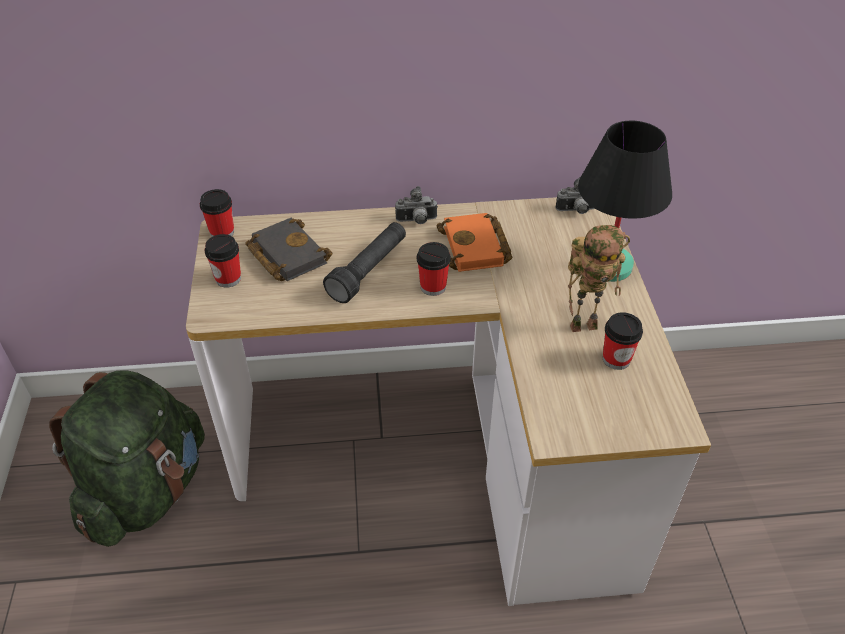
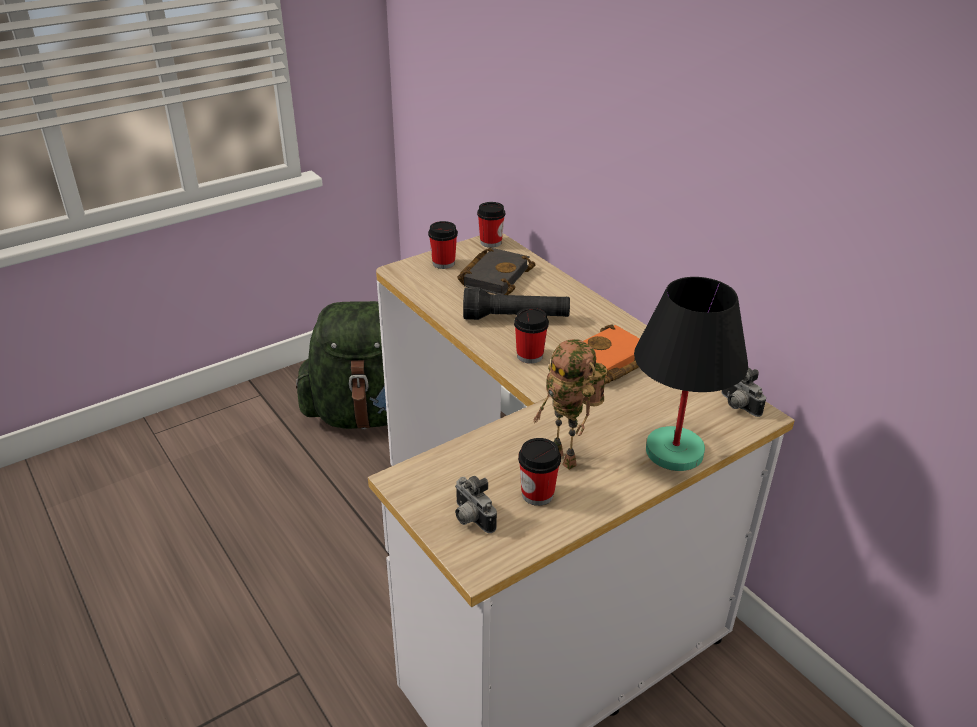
camera: 60 degrees right, 10 degrees down
camera [395,186,438,224] -> camera moved to [455,476,497,533]

